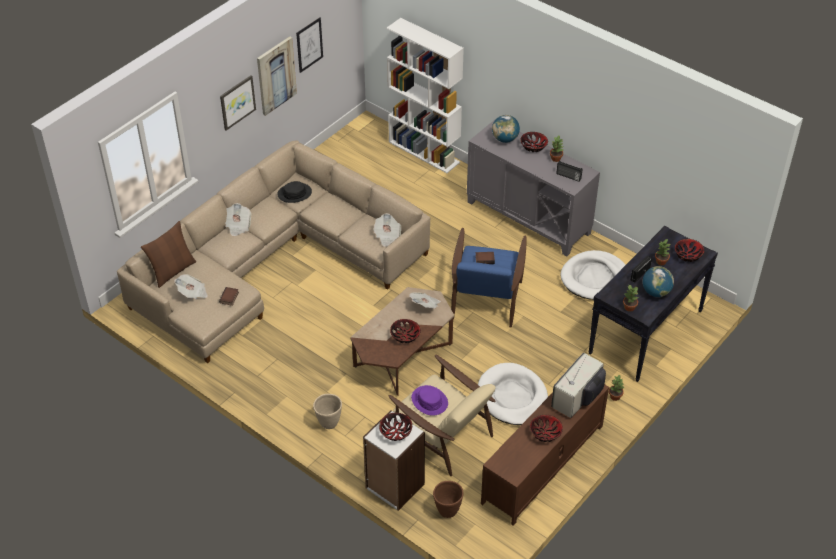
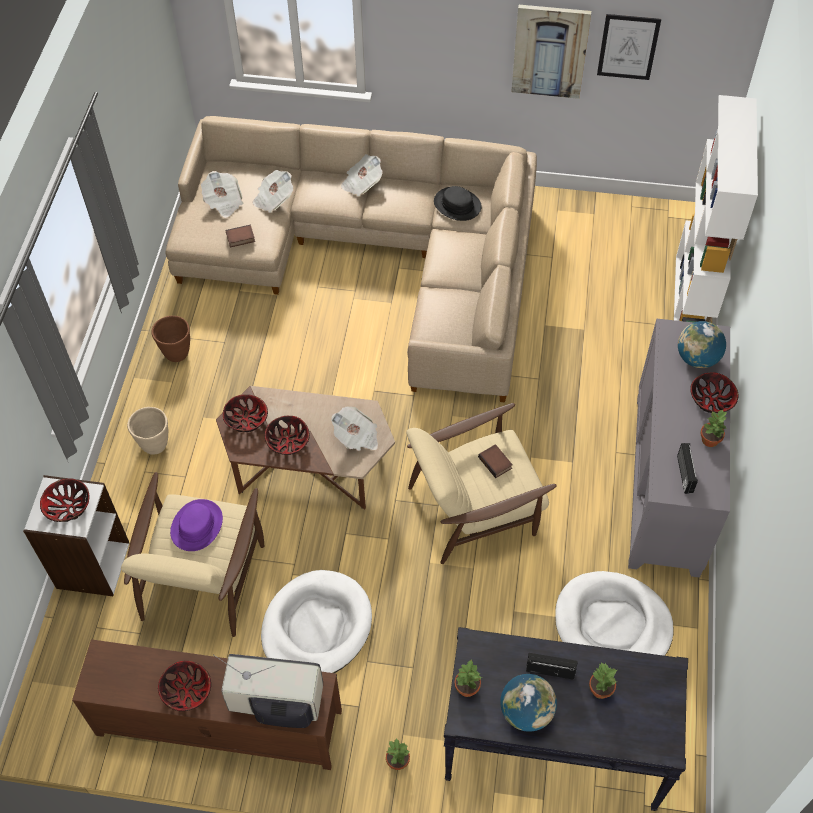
camera: 60 degrees right, 10 degrees up
brown pillow [141,221,196,288] -> none
picture [220,75,256,130] -> none
newspaper [373,213,402,247] -> newspaper moved to [252,170,293,213]
brown planter [433,481,463,518] -> brown planter moved to [151,316,190,362]
blue armchair [451,228,527,328] -> beige armchair [406,403,557,564]
bowl [675,239,705,262] -> bowl moved to [223,394,268,432]

